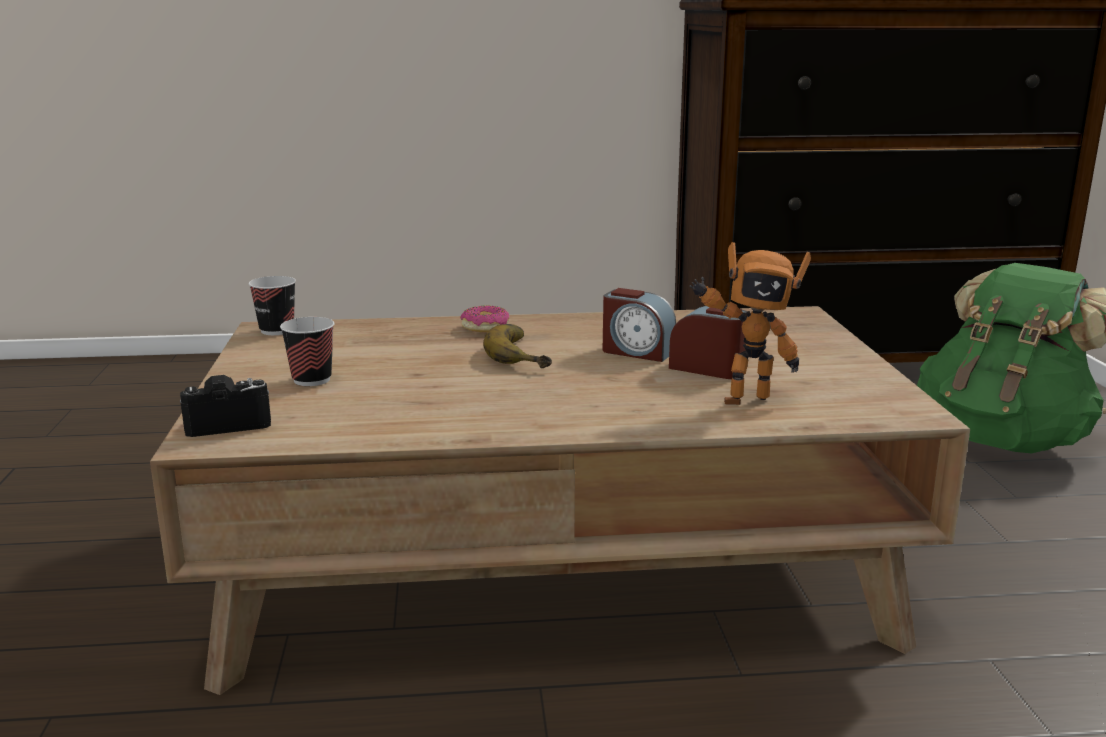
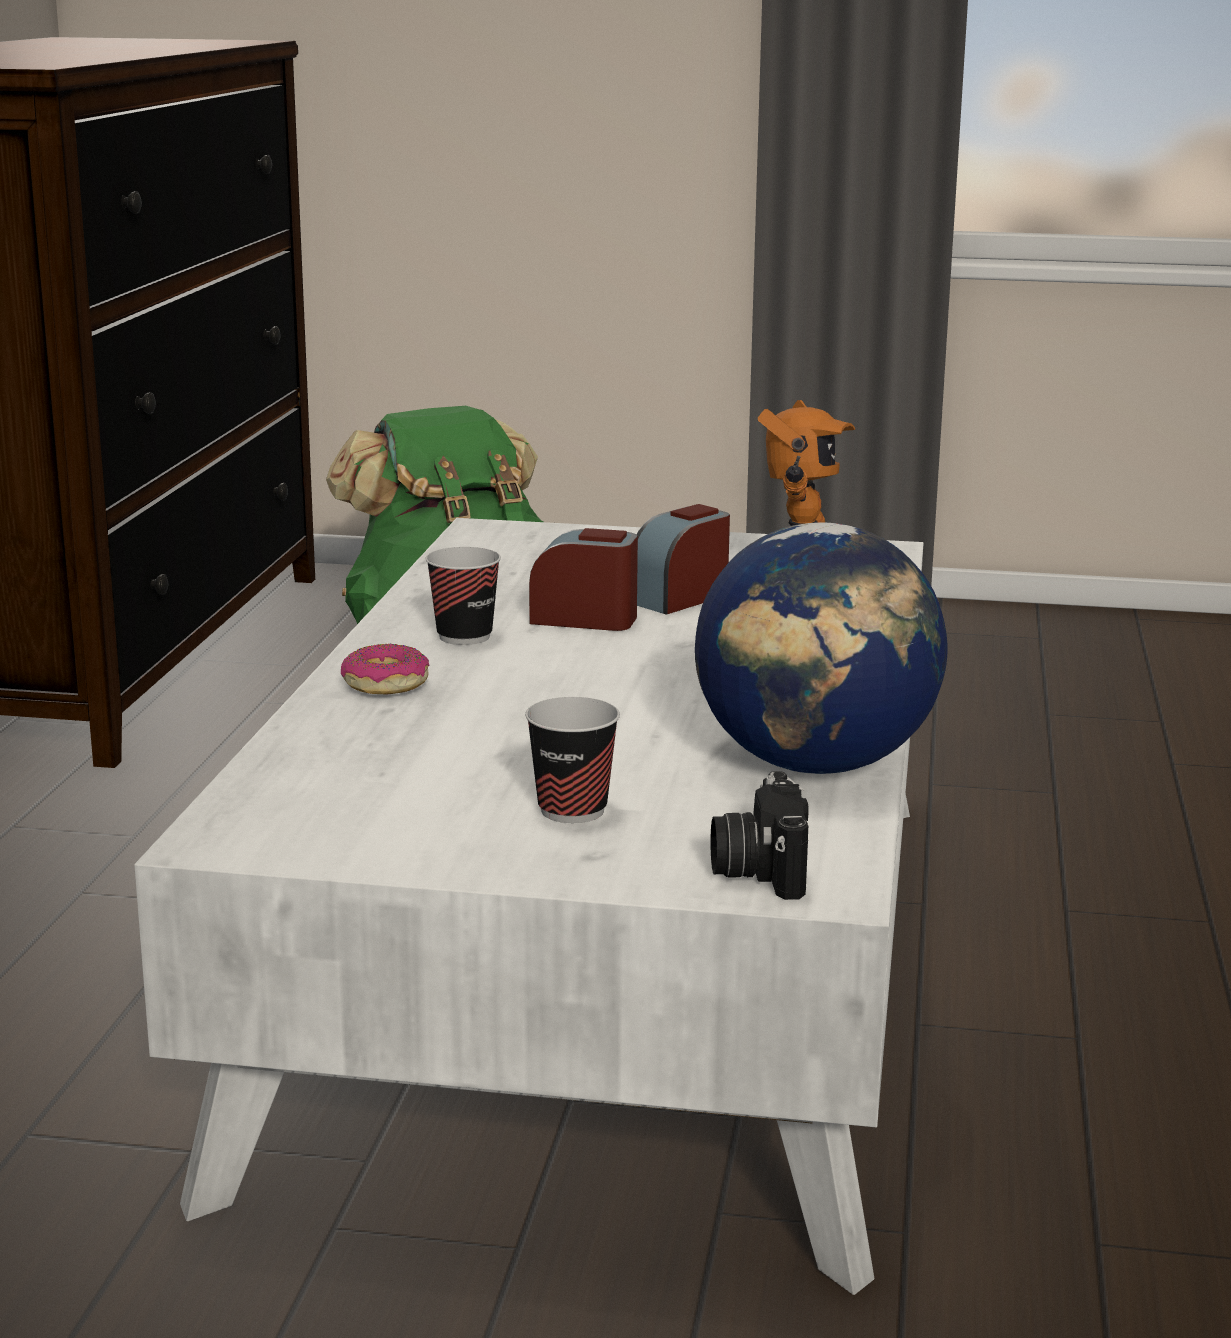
camera: 75 degrees left, 0 degrees up
brown coffee table [150,306,970,695] -> white coffee table [134,518,924,1295]
cup [249,276,296,335] -> cup moved to [426,547,501,645]
banana [483,324,552,368] -> none
alarm clock [603,288,676,362] -> alarm clock turned 120 degrees counterclockwise [529,528,638,631]
none -> globe [695,522,948,774]

